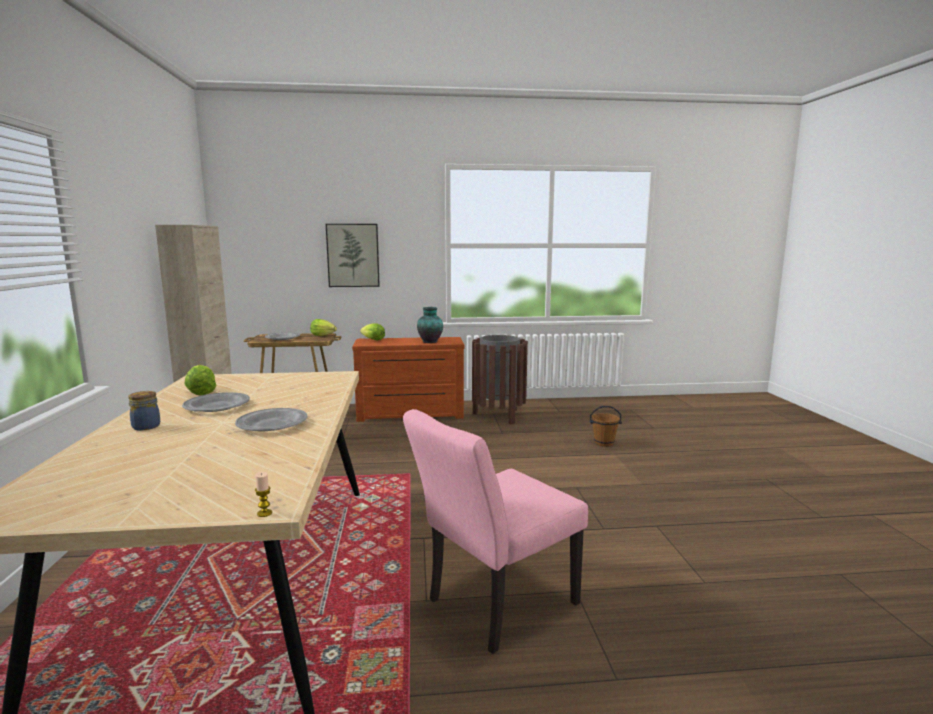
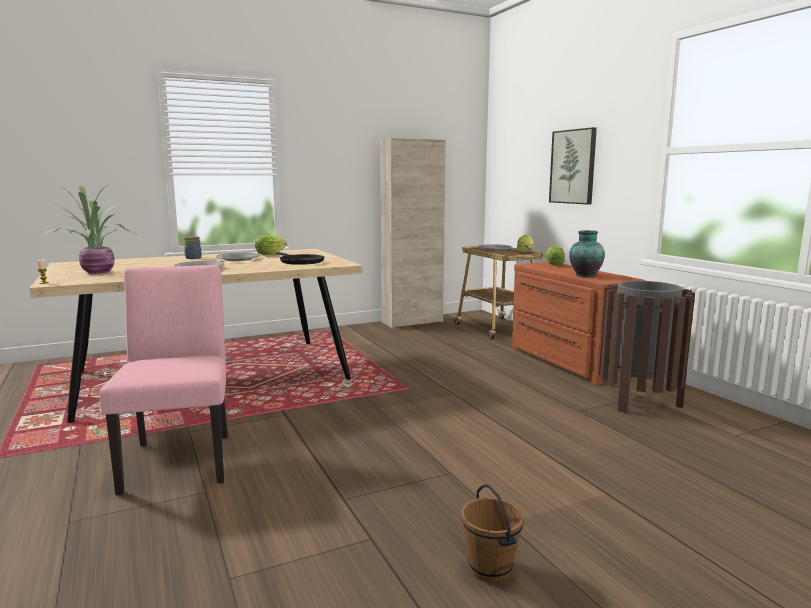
camera: 70 degrees right, 0 degrees up
pink chair [403,409,588,654] -> pink chair turned 45 degrees clockwise [100,265,228,495]
brown bucket [589,406,622,447] -> brown bucket moved to [461,484,524,583]
none -> potted plant [42,185,136,274]
none -> black frying pan [276,252,324,265]

